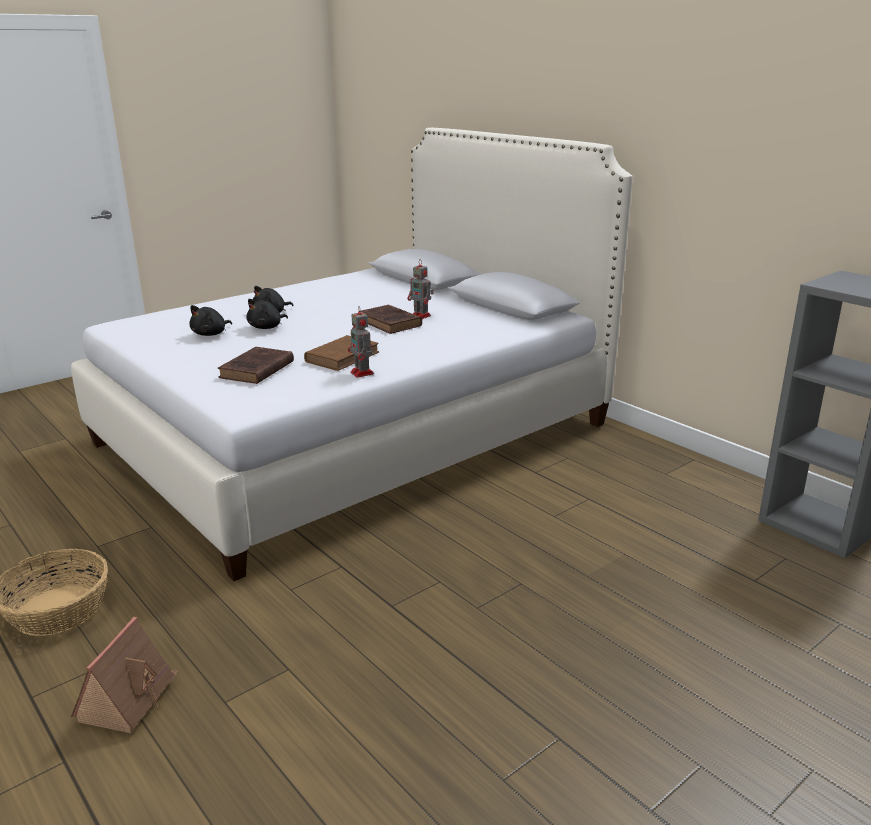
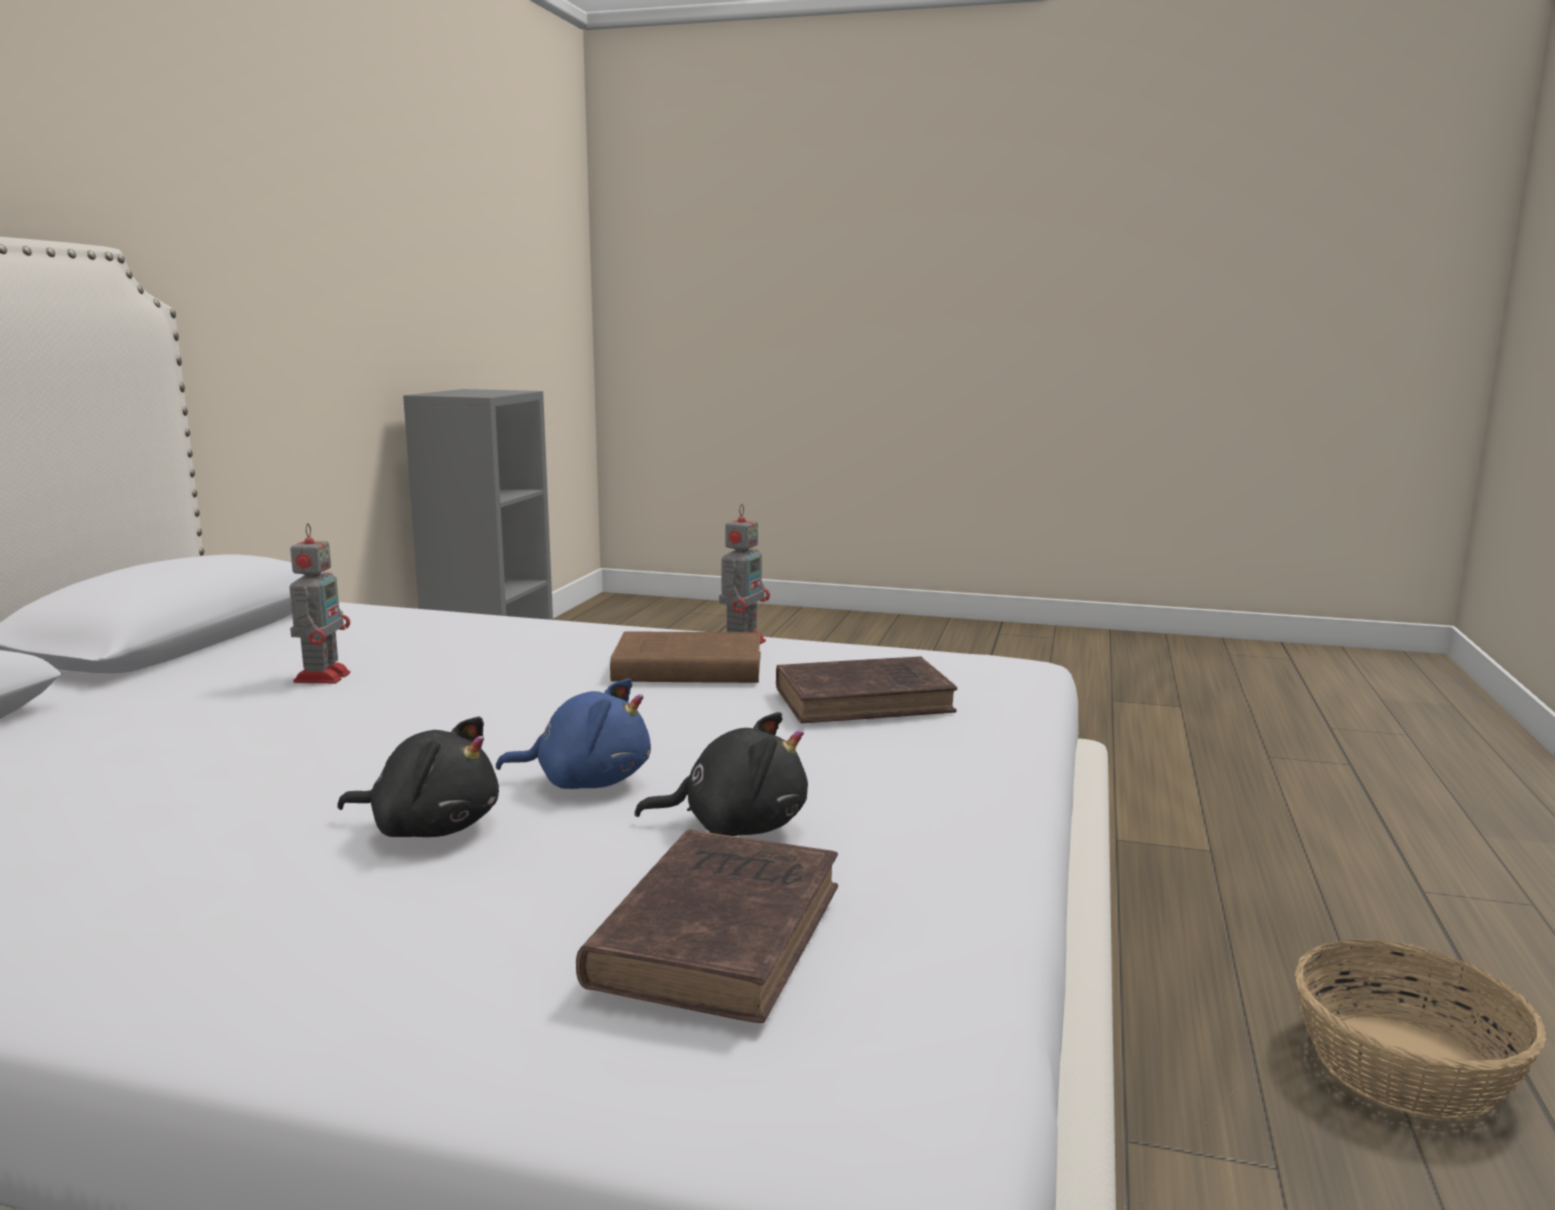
camera: 125 degrees left, 10 degrees down
toy house [71,617,179,733] -> none
black plush toy [246,299,288,329] -> blue plush toy [496,678,651,789]
brown book [358,305,422,334] -> brown book moved to [576,829,838,1023]

